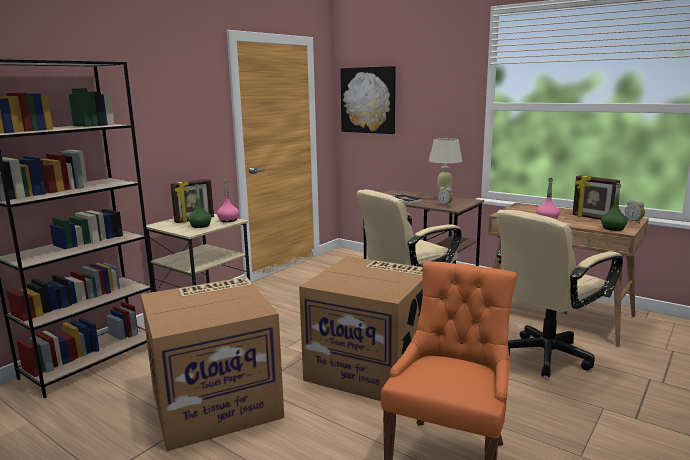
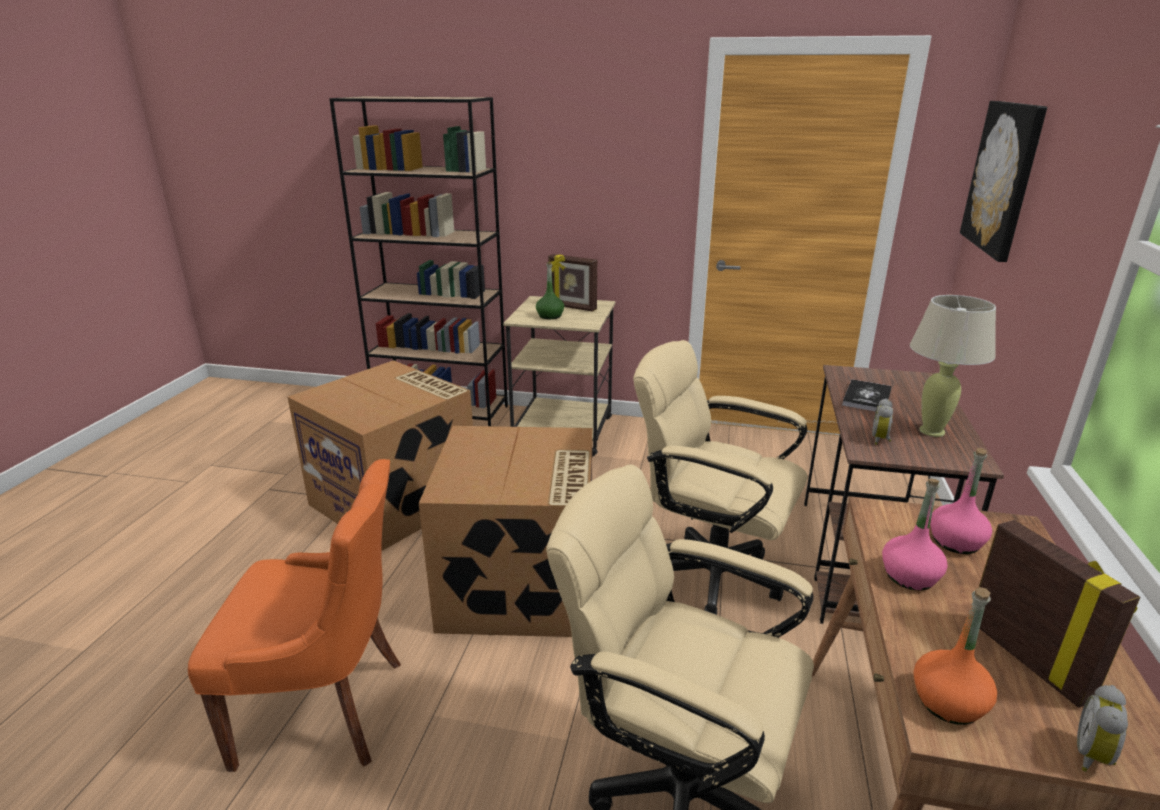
camera: 65 degrees right, 10 degrees up
pink bottle [217,179,239,222] -> pink bottle moved to [930,448,992,554]
picture frame [572,175,620,220] -> picture frame turned 135 degrees clockwise [979,520,1140,708]
green bottle [601,183,628,231] -> orange bottle [913,587,997,725]

